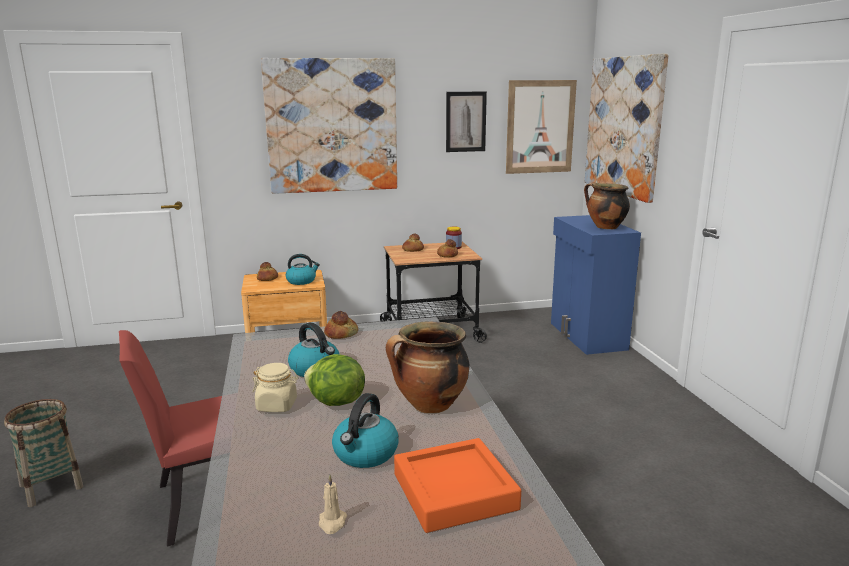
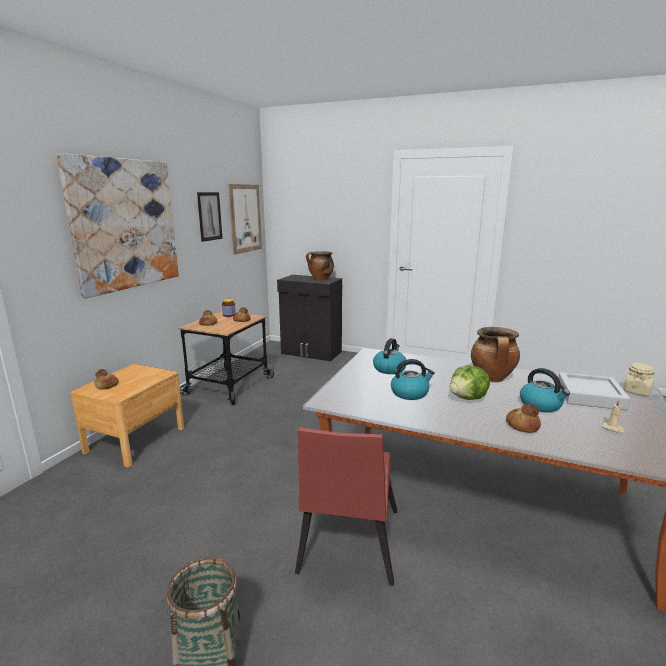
camera: 55 degrees left, 0 degrees up
beige jar [252,363,299,412] -> beige jar moved to [623,363,654,396]
kettle [286,254,320,285] -> kettle moved to [373,338,406,374]
bread [324,311,358,339] -> bread moved to [506,403,541,433]
orange tray [394,438,521,533] -> grey tray [558,372,630,410]
blue cabinet [551,215,641,355] -> black cabinet [277,275,342,361]
picture [585,54,668,203] -> none

